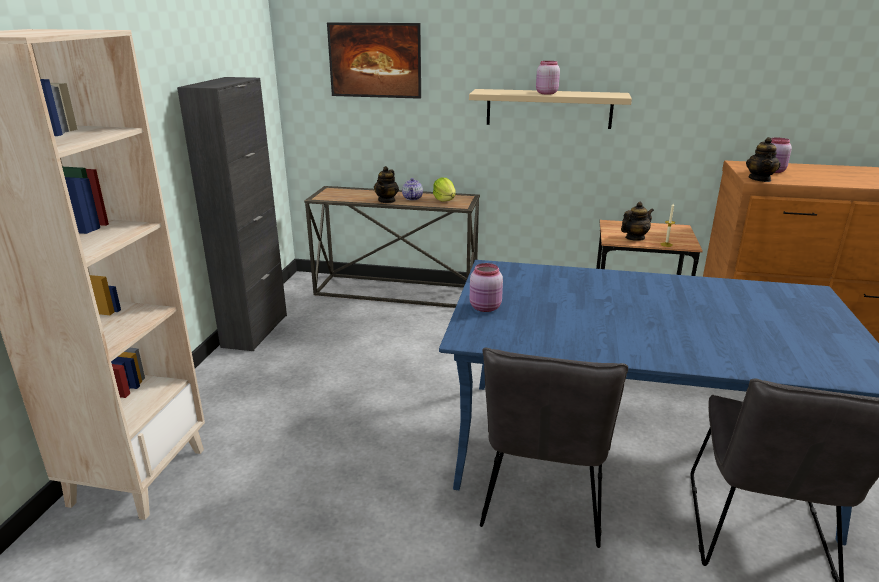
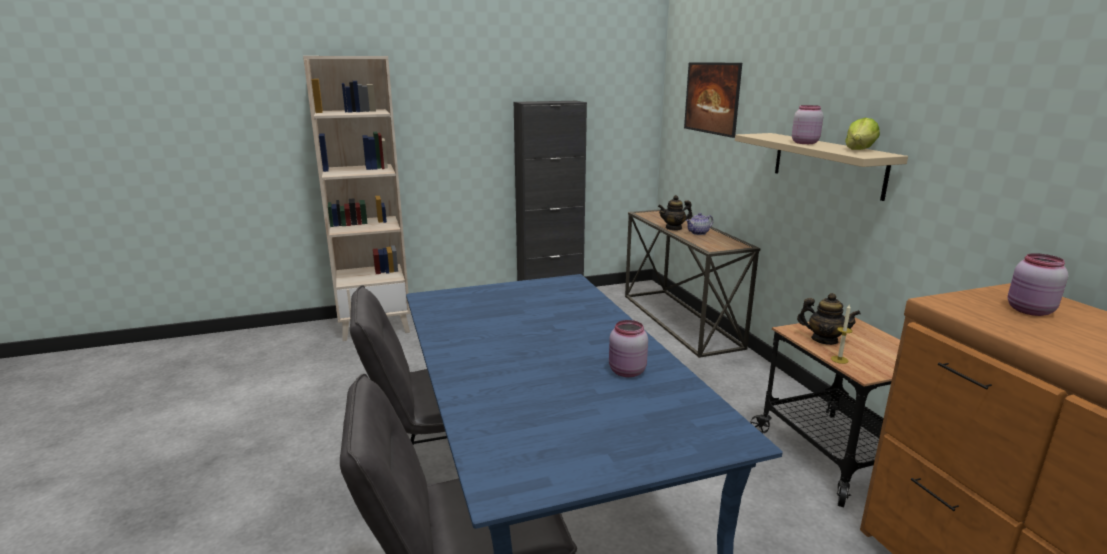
camera: 60 degrees right, 5 degrees down
lettuce [433,178,456,202] -> lettuce moved to [845,118,880,150]
pink jar [470,263,503,312] -> pink jar moved to [609,320,648,377]
teapot [746,137,781,182] -> none

